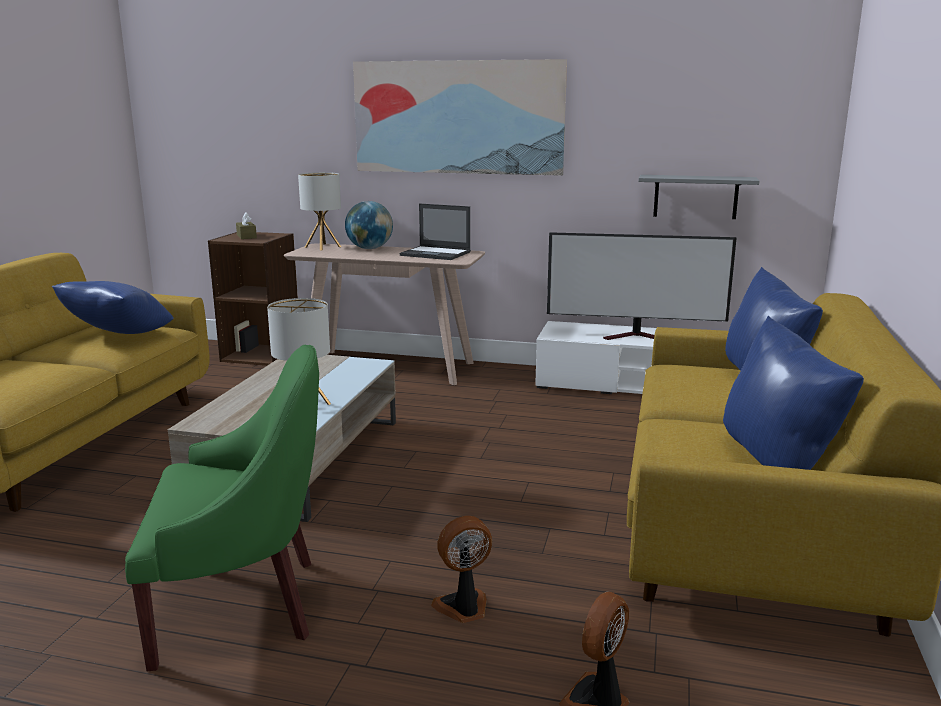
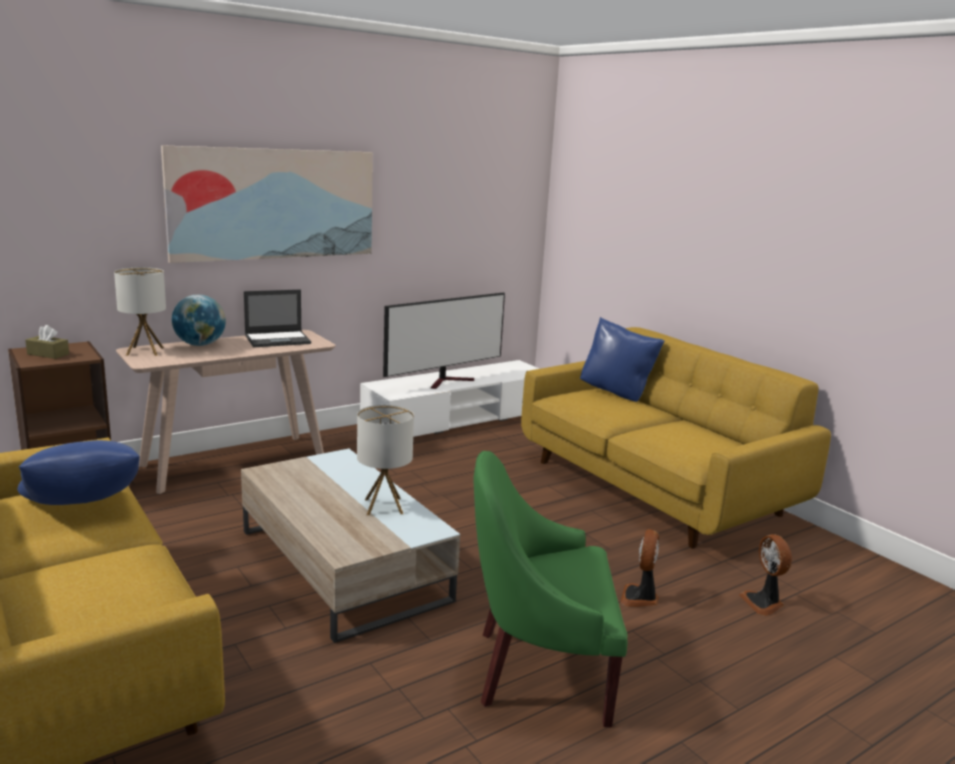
camera: 50 degrees left, 0 degrees up
green armchair [125,345,319,671] -> green armchair turned 120 degrees counterclockwise [473,451,627,727]
grey shelf [638,175,760,219] -> none
blue pillow [723,316,864,470] -> none

